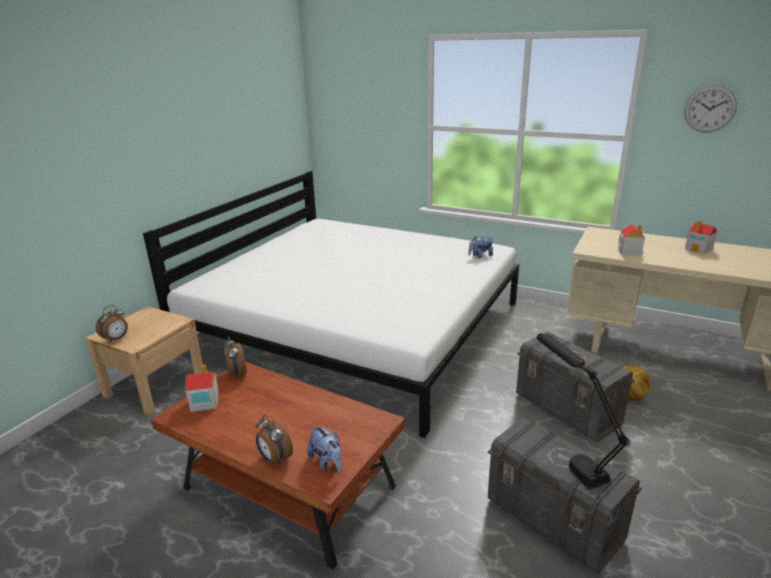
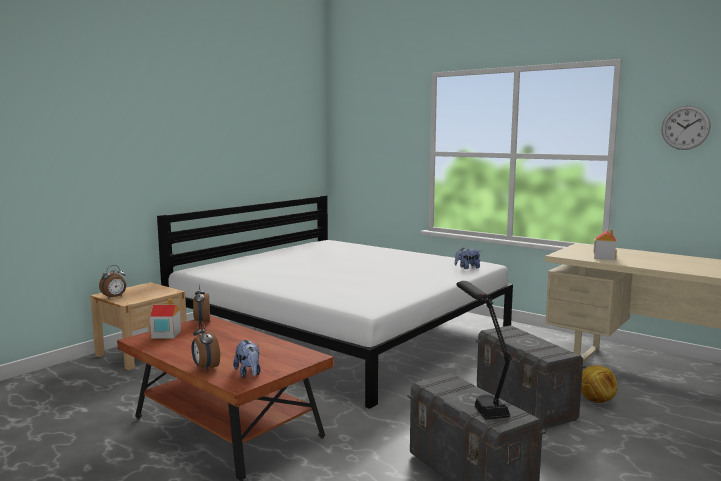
camera: 10 degrees right, 15 degrees down
toy house [685,221,717,254] -> none

